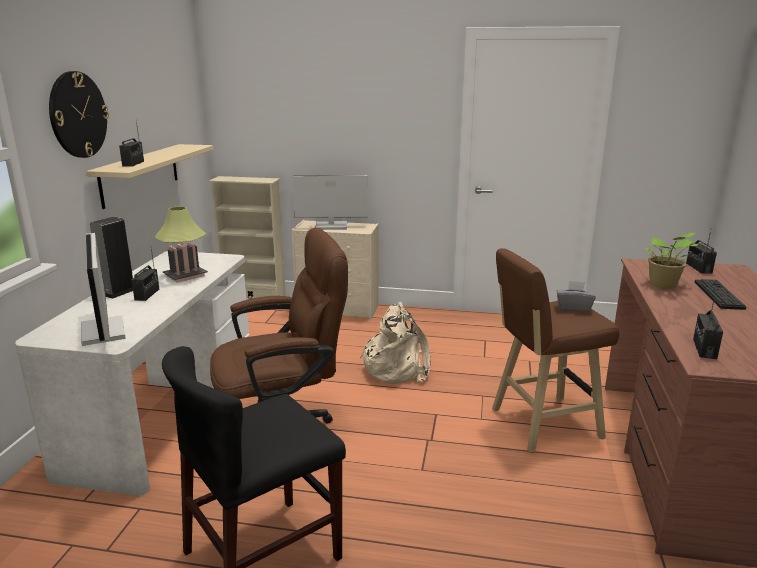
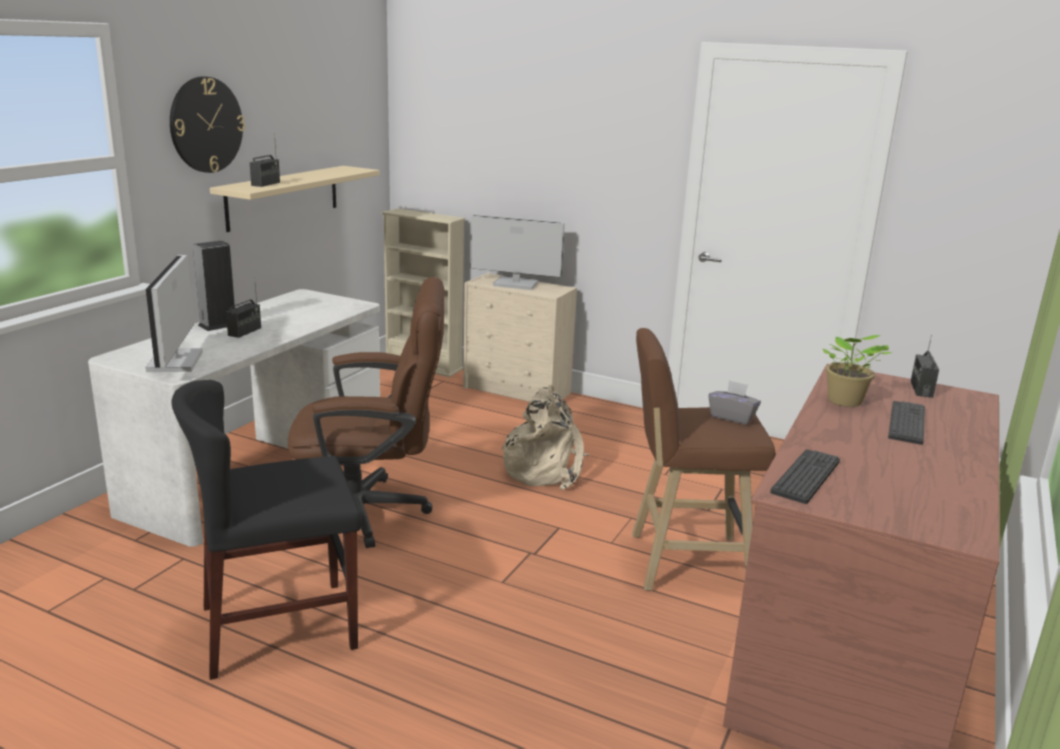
camera: 15 degrees right, 0 degrees up
table lamp [155,206,208,283] -> none
radio [693,297,723,359] -> keyboard [770,449,840,504]

